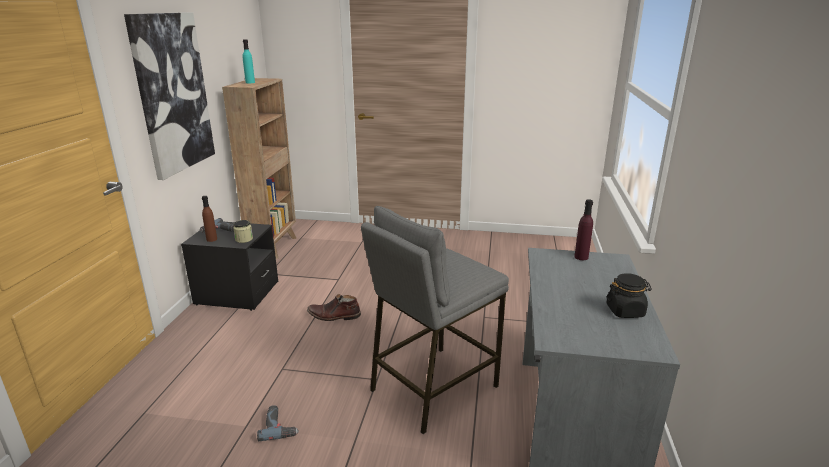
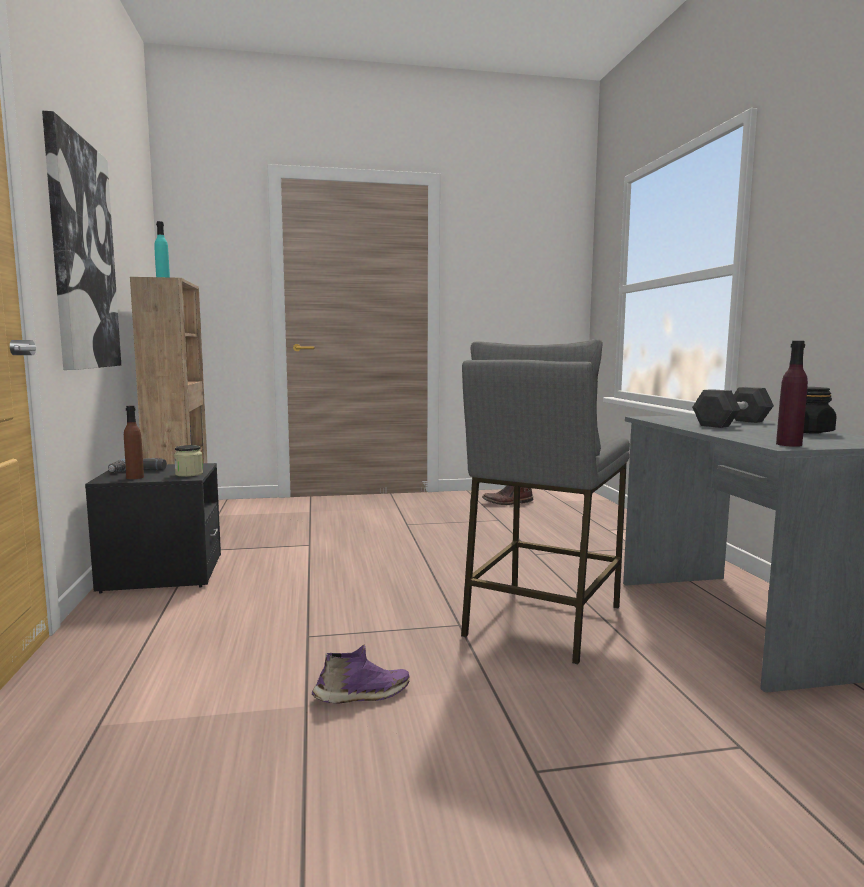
camera: 20 degrees left, 15 degrees down
power drill [257,405,299,441] -> purple shoe [312,644,410,704]
brown boot [307,294,361,321] -> brown boot moved to [482,485,534,505]
purple bottle [574,199,593,260] -> purple bottle moved to [776,341,808,447]
none -> black dumbbell [692,387,774,428]

